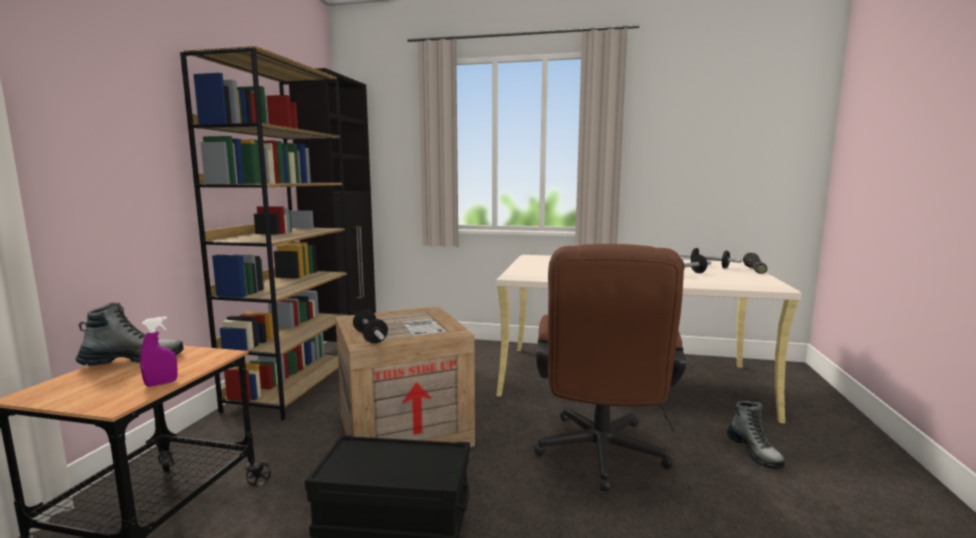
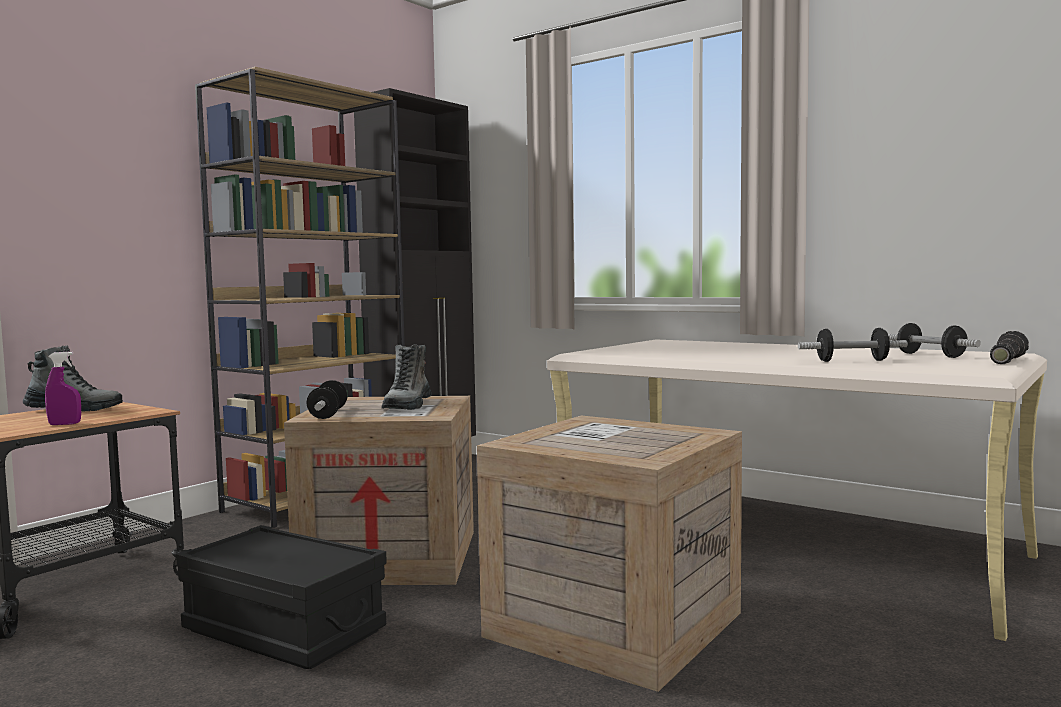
camera: 25 degrees right, 5 degrees down
brown office chair [534,244,686,492] -> crate [477,415,742,692]
boot [727,401,785,469] -> boot moved to [382,344,432,410]

